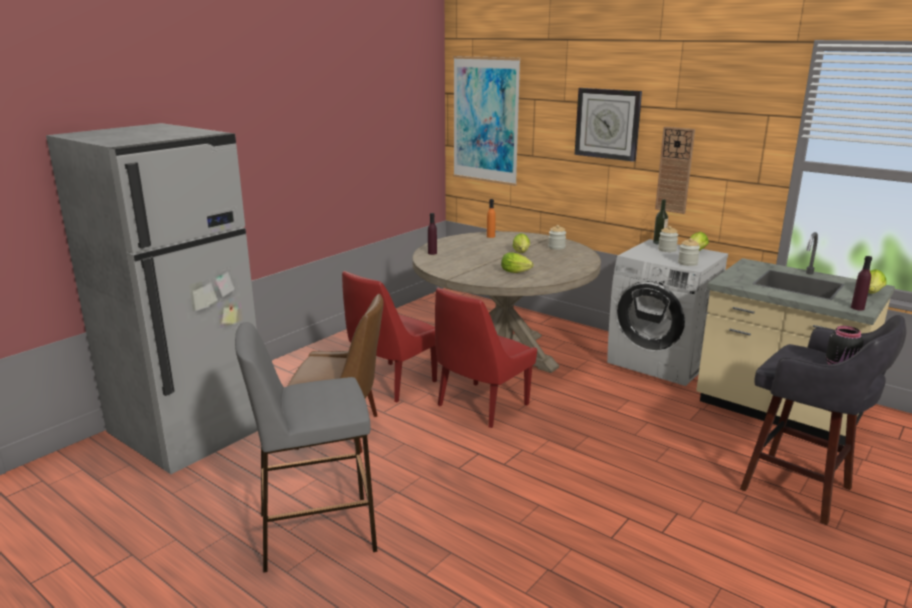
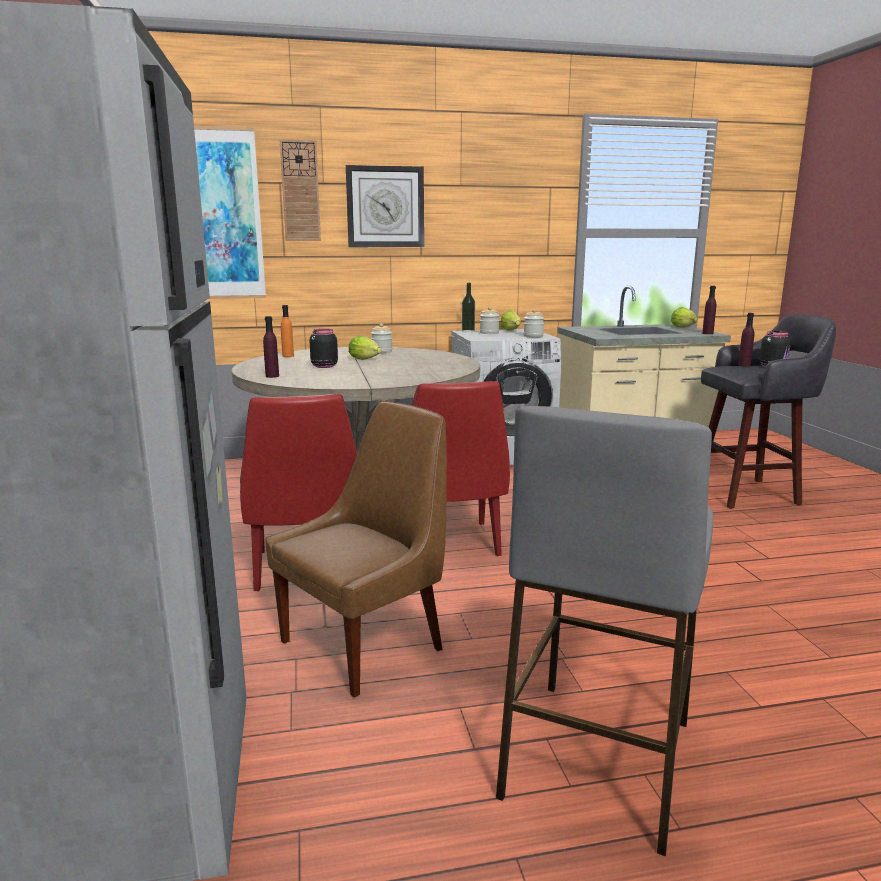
camera: 50 degrees left, 5 degrees down
lettuce [501,252,533,273] -> none
wall clock [655,127,695,214] -> wall clock moved to [279,139,321,241]
none -> black jar [310,329,338,368]
none -> purple bottle [738,313,754,367]

